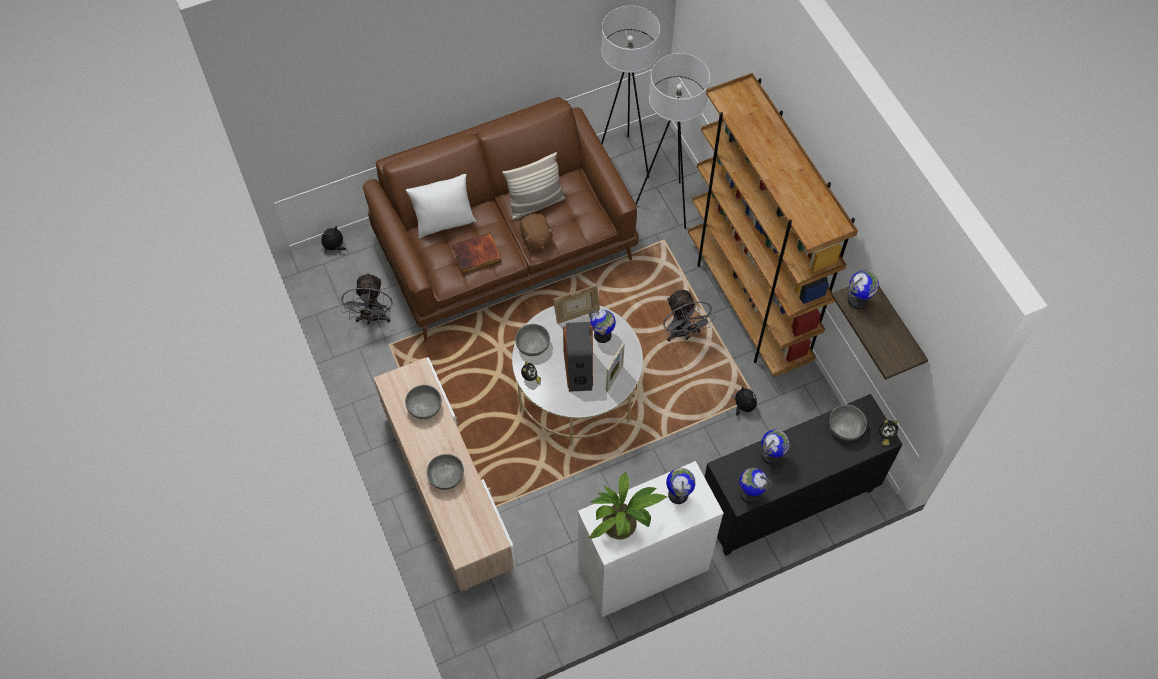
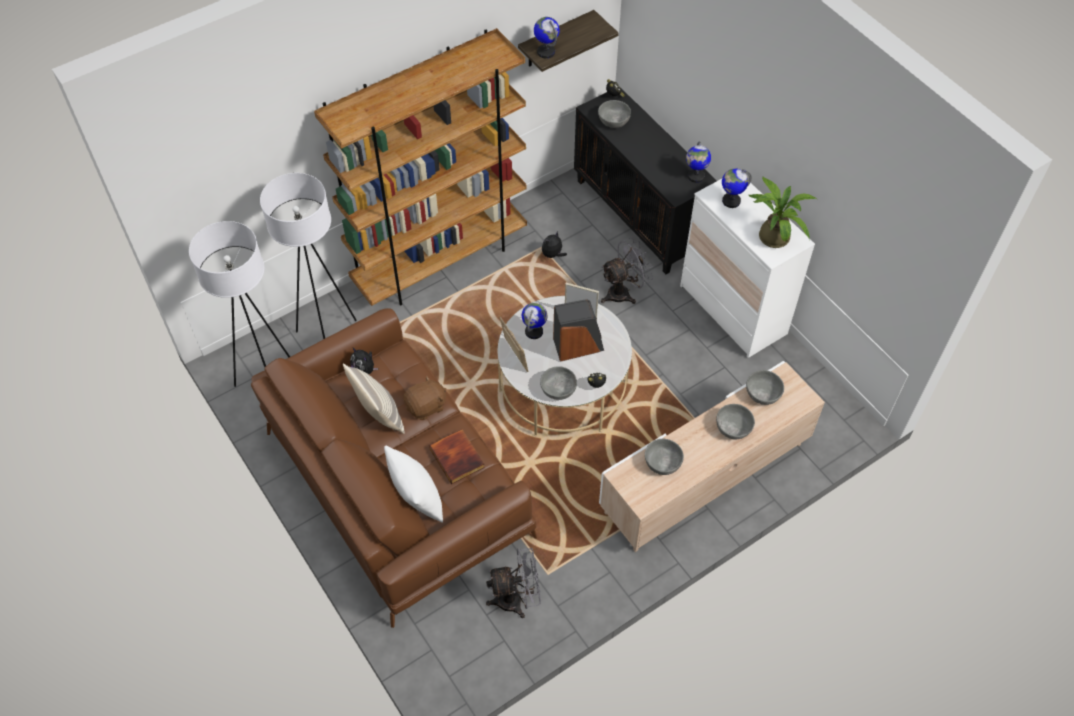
camera: 100 degrees left, 5 degrees down
plush toy [321,226,346,252] -> plush toy moved to [350,347,378,374]
grey fan [663,288,715,341] -> grey fan moved to [601,238,653,304]
globe [762,430,790,464] -> none
none -> grey bowl [746,370,784,405]

